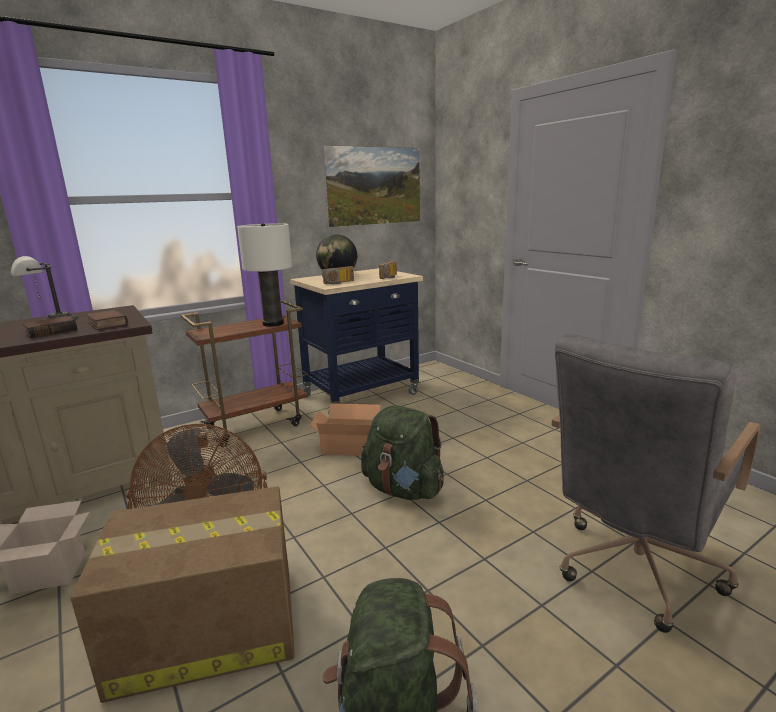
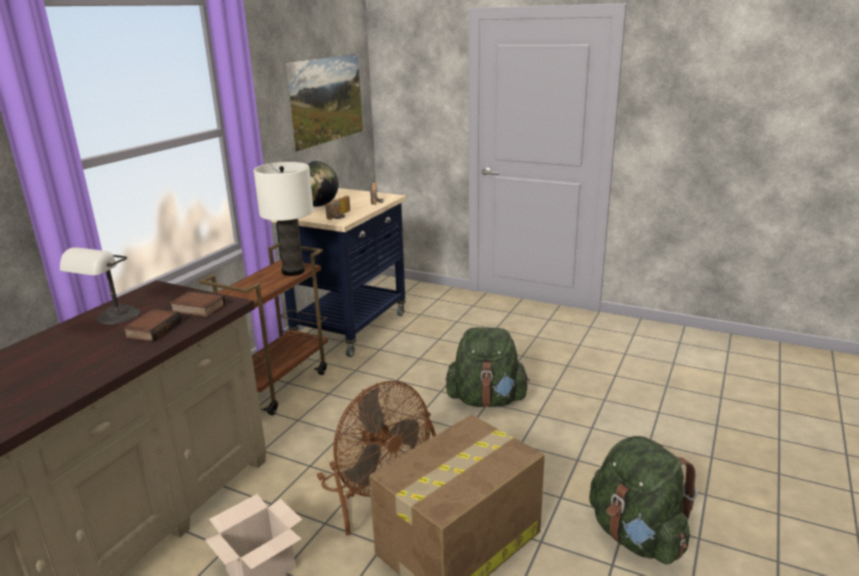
camera: 30 degrees left, 5 degrees up
cardboard box [310,403,381,456] -> none
grey office chair [551,334,760,633] -> none

